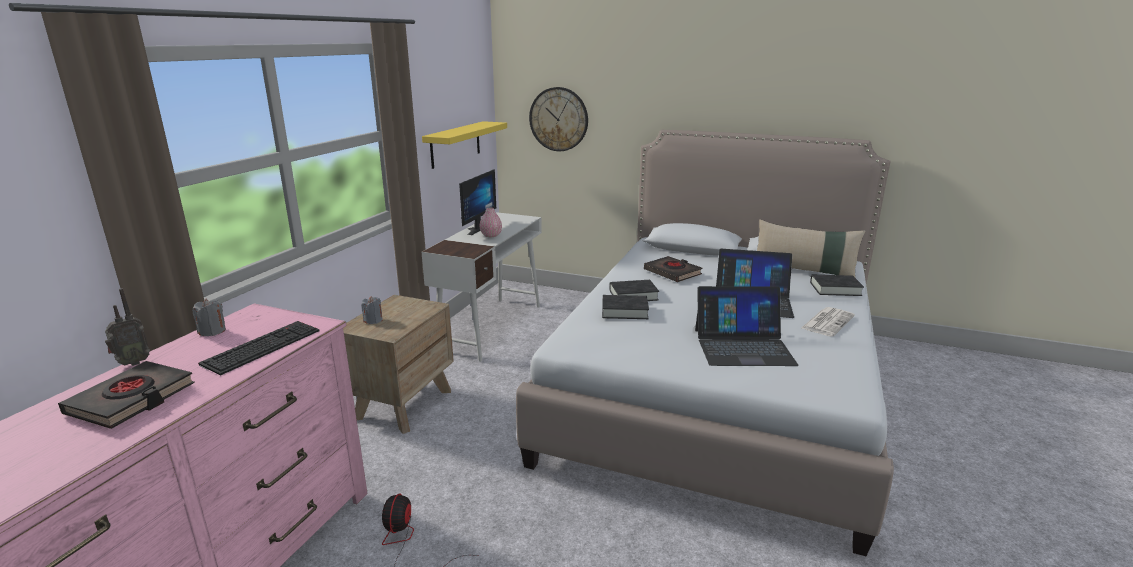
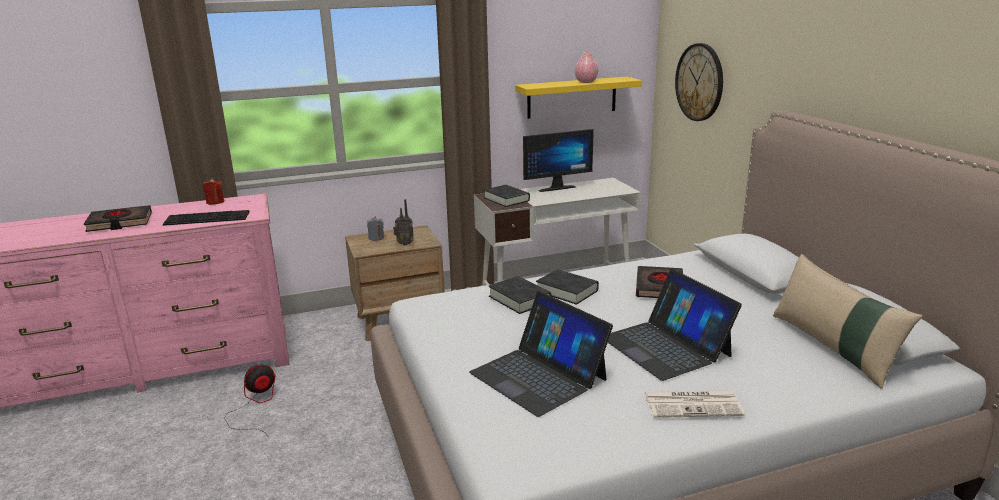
camera: 50 degrees right, 0 degrees up
radio [105,288,150,366] -> radio moved to [393,199,414,246]
grey candle [192,298,226,336] -> red candle [203,178,224,205]
pink vase [479,208,502,237] -> pink vase moved to [575,52,598,83]
black book [810,275,864,296] -> black book moved to [484,185,530,207]

